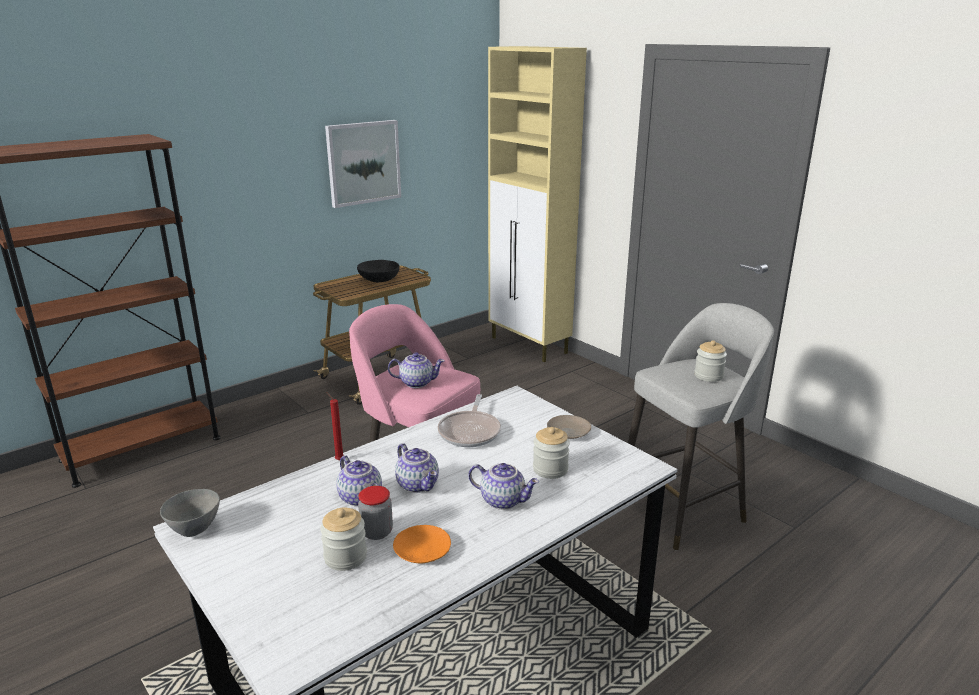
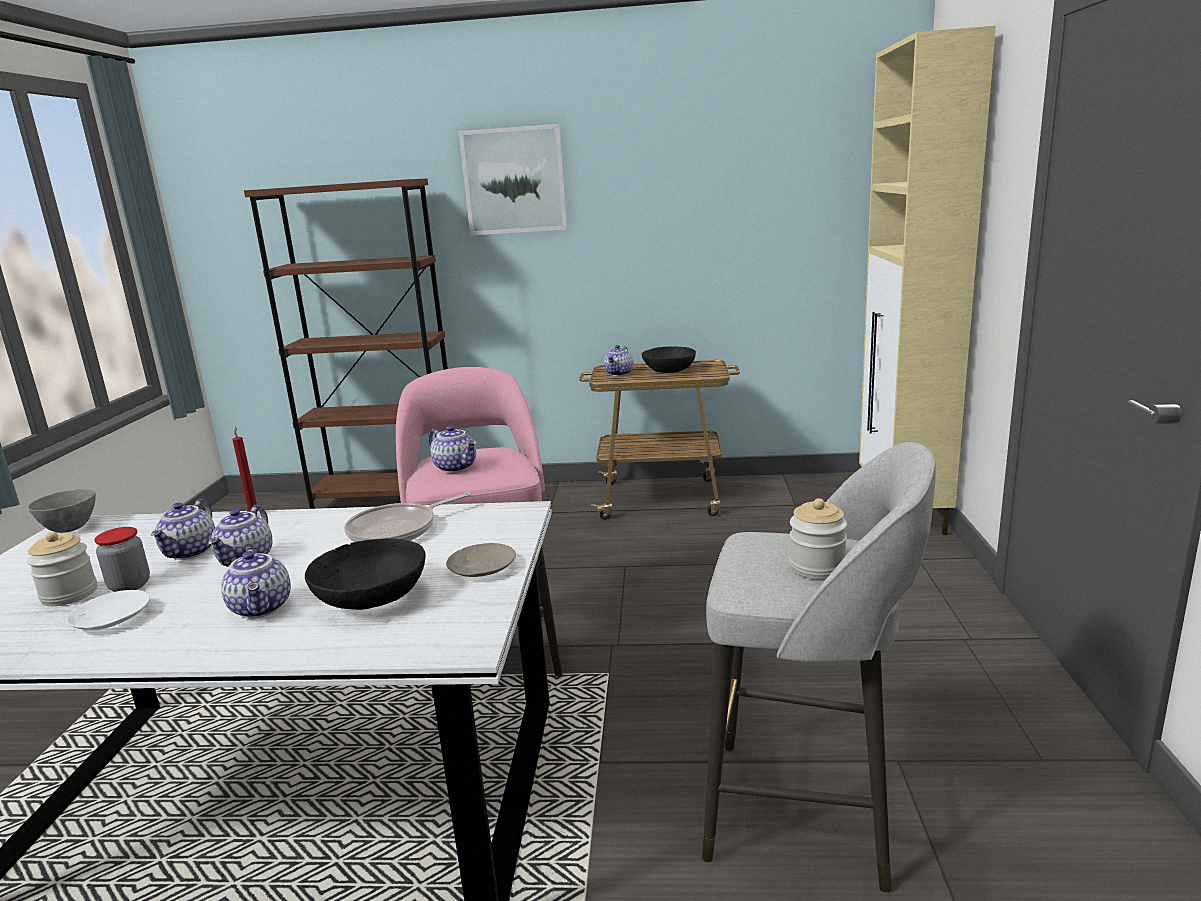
camera: 45 degrees right, 5 degrees down
picture [325,120,401,208] -> picture moved to [459,124,568,236]
orange plate [393,525,451,563] -> white plate [67,590,150,630]
jar [533,427,570,479] -> black bowl [305,539,425,610]
none -> teapot [604,345,634,376]

